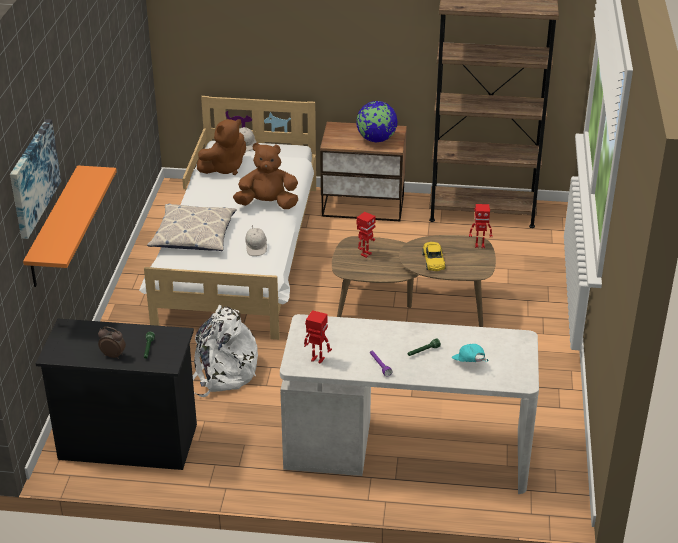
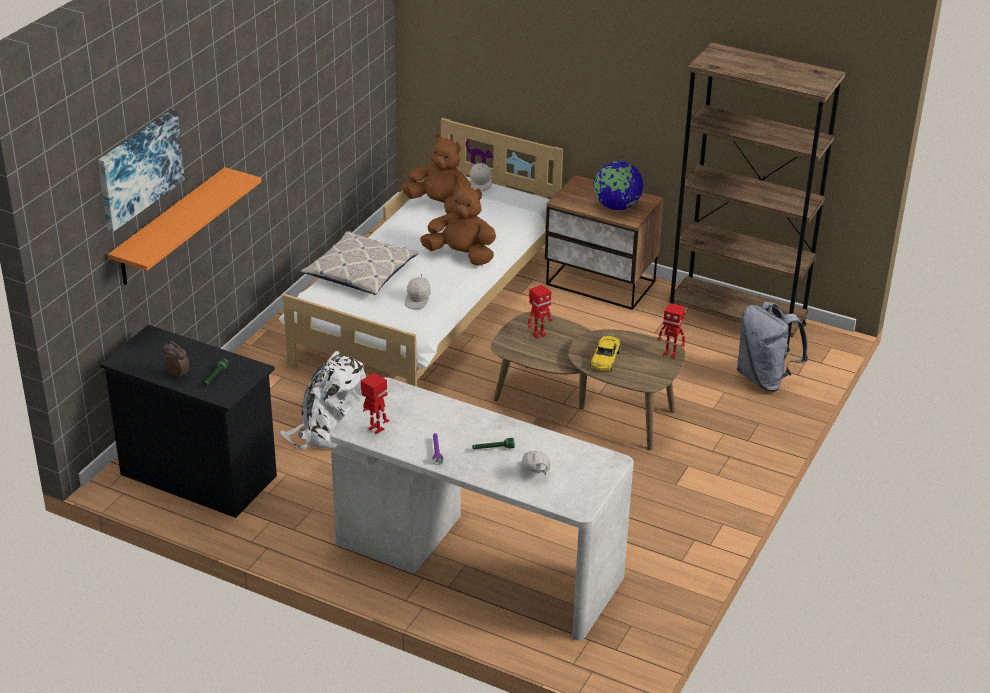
camera: 20 degrees right, 0 degrees up
brown plush toy [197,119,246,175] -> brown plush toy turned 135 degrees counterclockwise [402,135,471,214]
turquoise cap [452,344,489,362] -> white cap [517,451,550,475]
none -> grey backpack [737,302,808,392]

